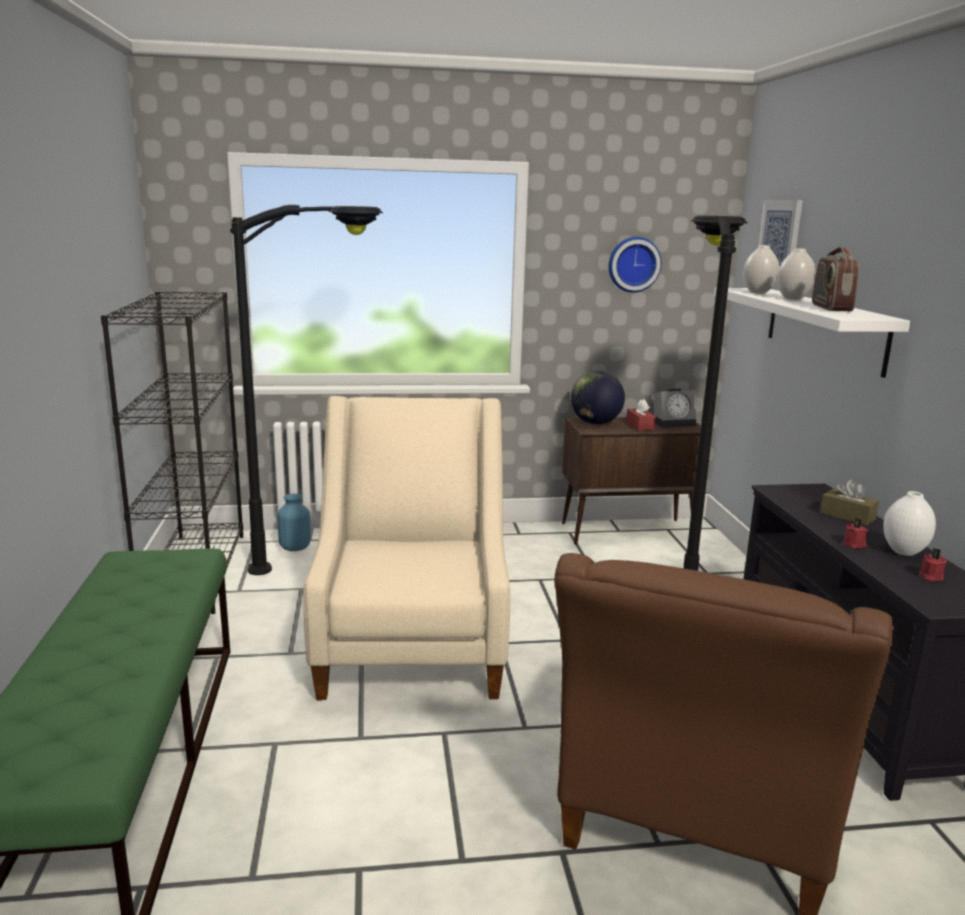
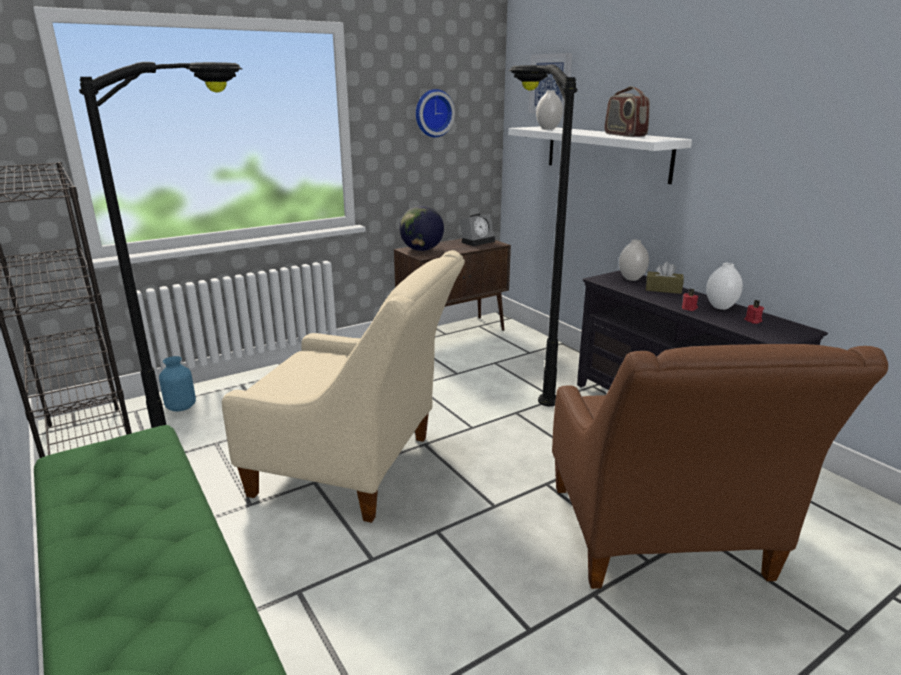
camera: 25 degrees left, 5 degrees up
beige armchair [303,396,510,700] -> beige armchair turned 135 degrees clockwise [222,250,465,523]
red tissue box [626,399,656,431] -> none
white vase [777,248,816,300] -> white vase moved to [619,240,649,281]

